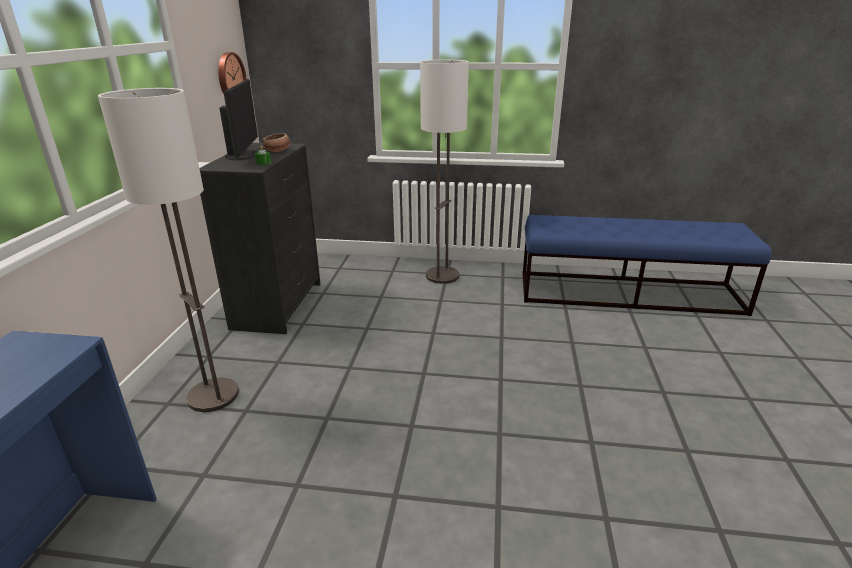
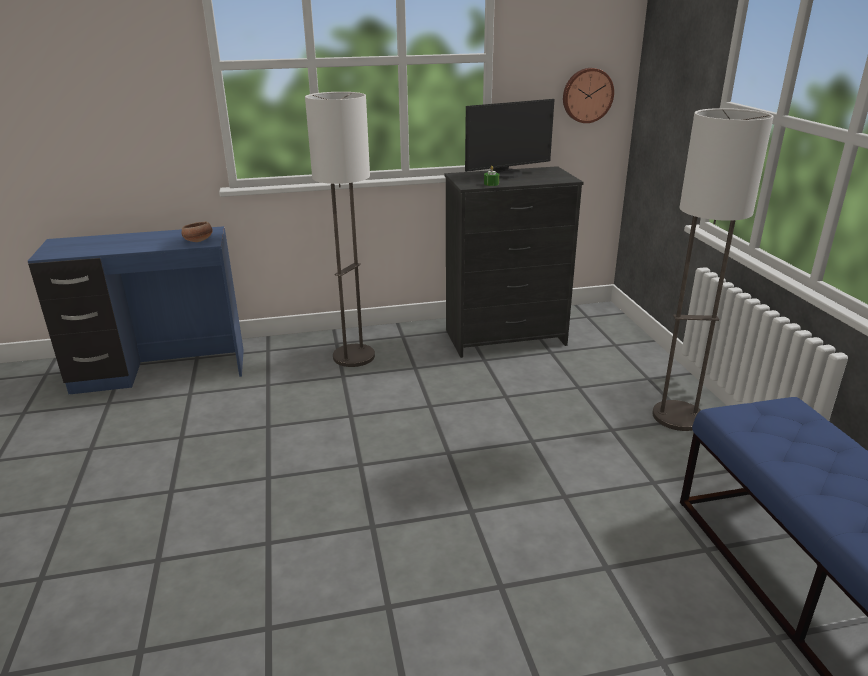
camera: 70 degrees right, 0 degrees up
bowl [262,133,290,152] -> bowl moved to [182,222,213,242]

